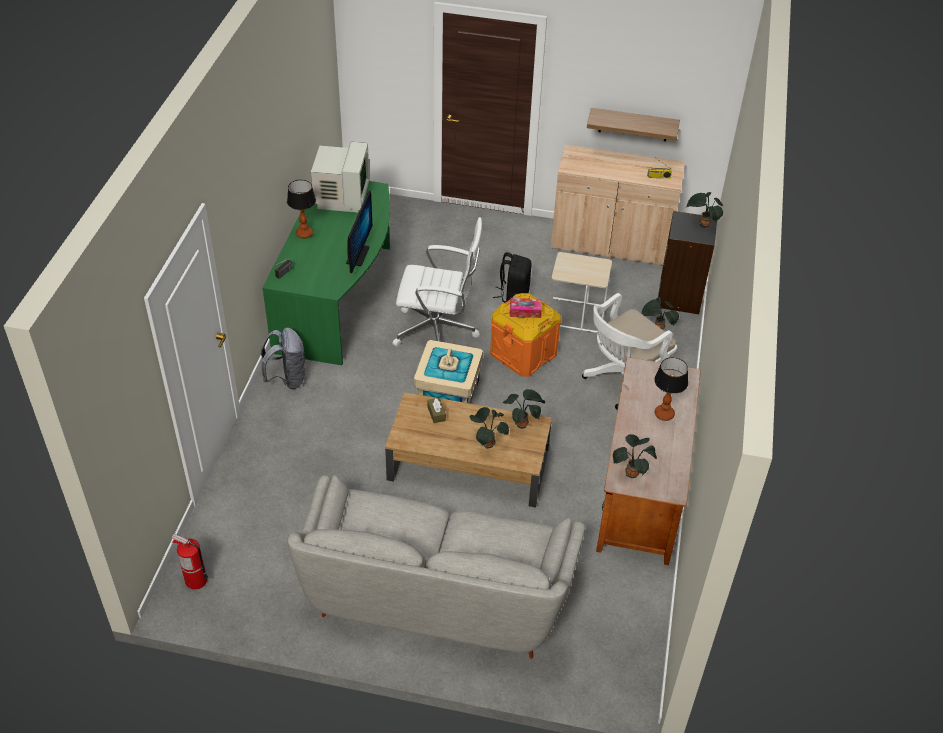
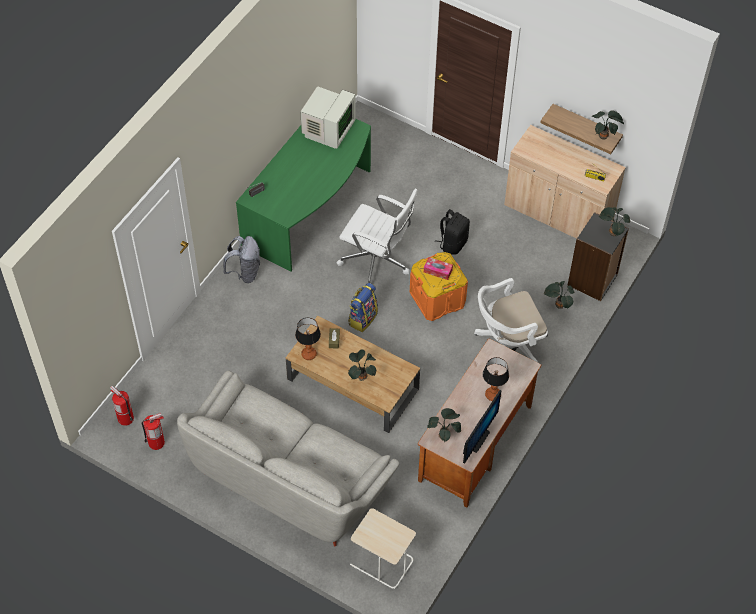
camera: 20 degrees right, 10 degrees up
table lamp [287,180,316,239] -> table lamp moved to [295,318,321,360]
monitor [346,191,372,273] -> monitor moved to [463,390,501,463]
beige storage box [414,340,483,403] -> backpack [348,283,378,332]
potted plant [503,389,545,429] -> potted plant moved to [592,110,624,140]
beige side table [552,252,612,333] -> beige side table moved to [350,508,416,589]
none -> fire extinguisher [142,413,165,450]

